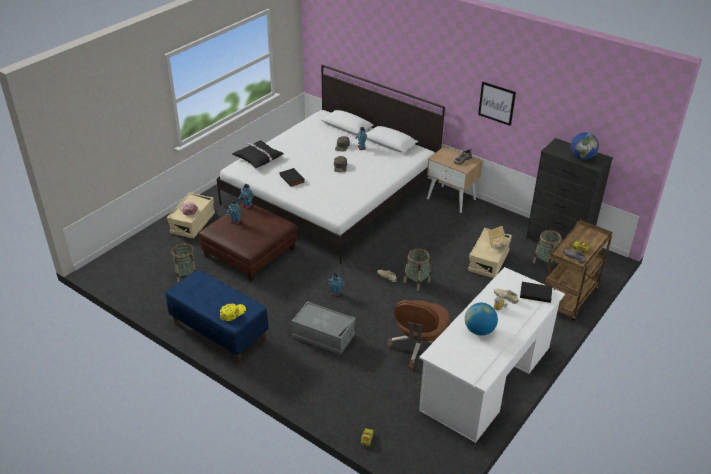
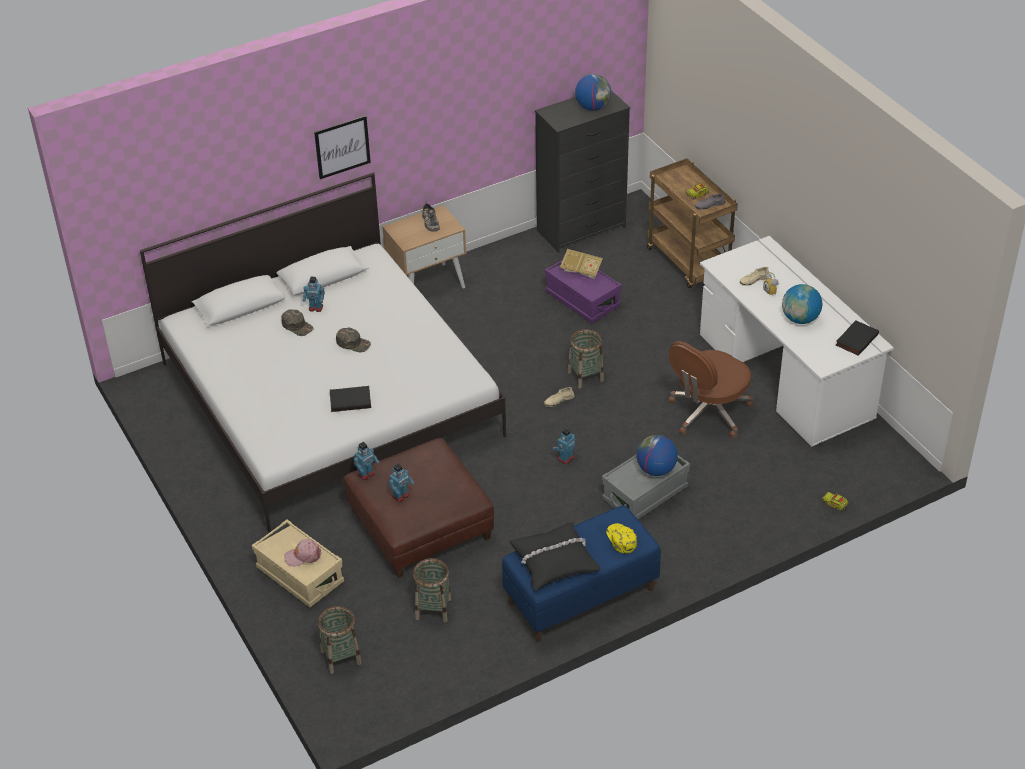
camera: 65 degrees left, 5 degrees up
black pillow [232,140,284,168] -> black pillow moved to [509,522,600,590]
brown office chair [388,300,450,370] -> brown office chair turned 90 degrees clockwise [669,341,754,439]
beige storage box [468,228,512,278] -> purple storage box [545,260,622,323]
picture [478,82,516,126] -> picture moved to [314,115,371,179]
black book [520,282,552,303] -> black book moved to [836,320,879,356]
basket [533,230,562,270] -> basket moved to [318,606,362,674]
none -> globe [636,435,678,476]

